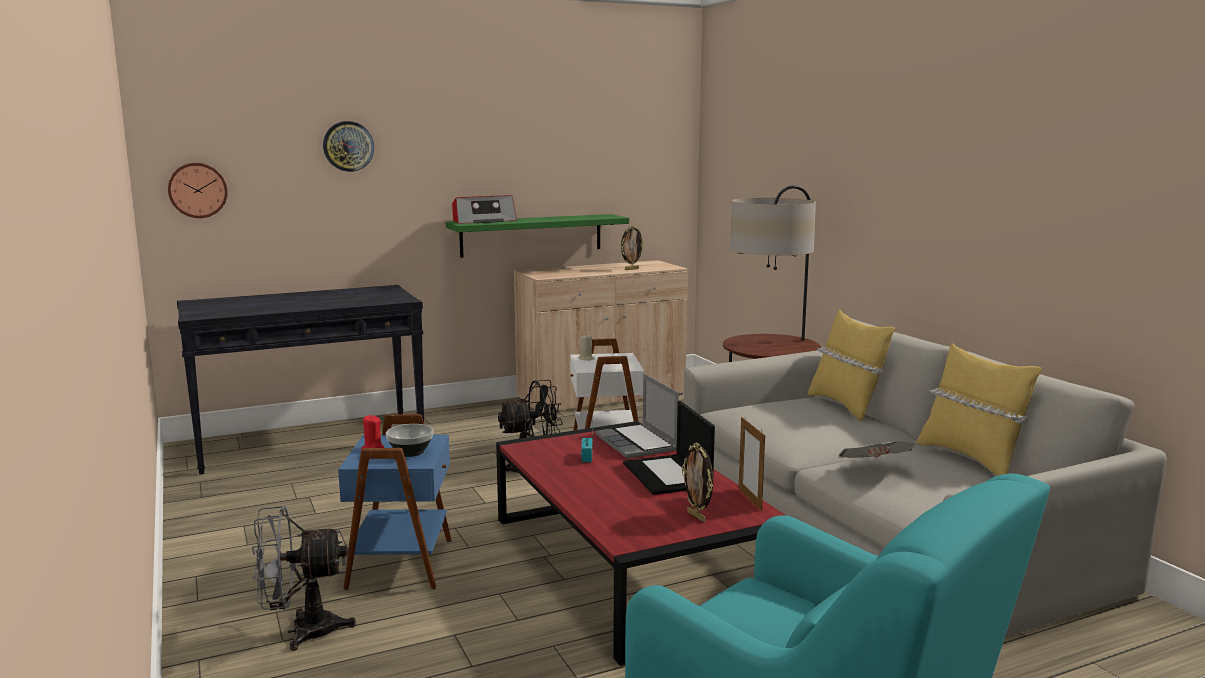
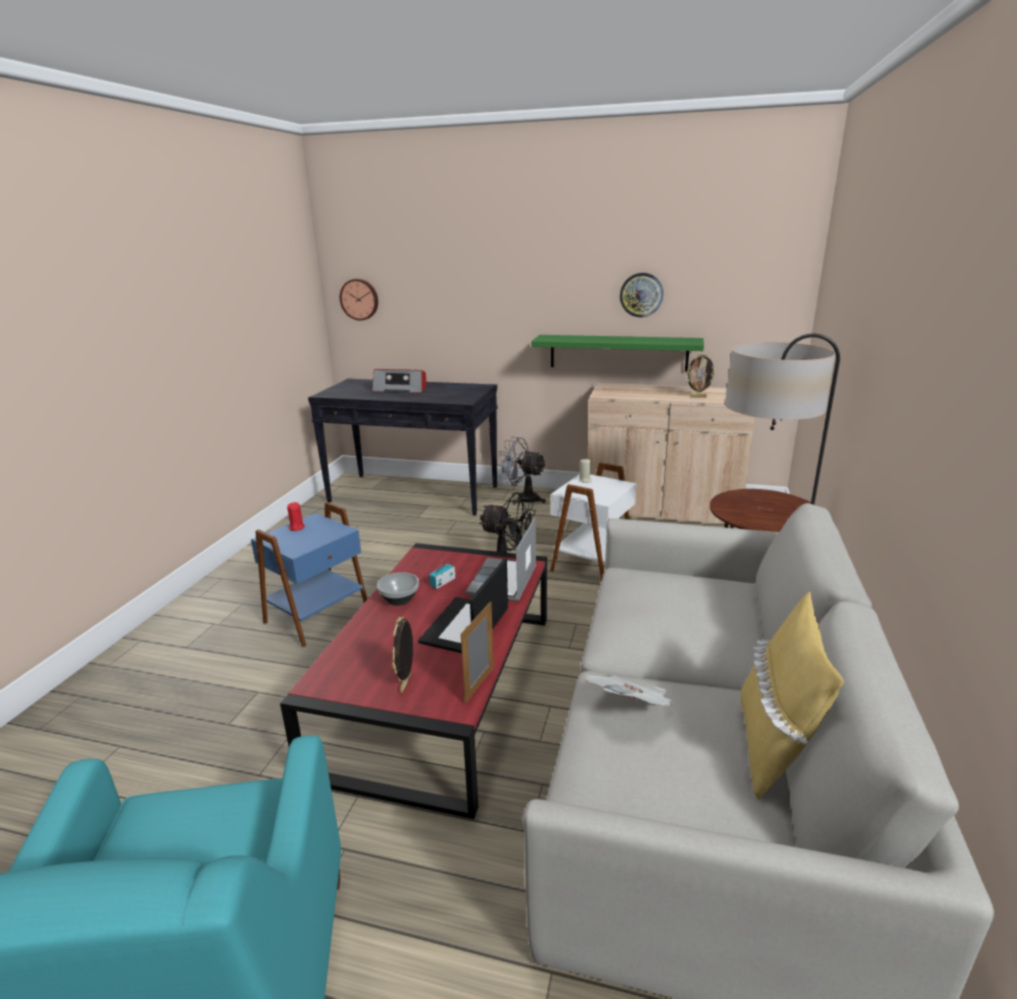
camera: 40 degrees right, 10 degrees up
grey fan [252,506,356,651] -> grey fan moved to [498,437,546,505]
wall clock [323,121,374,172] -> wall clock moved to [620,273,663,317]
bowl [386,424,433,457] -> bowl moved to [377,572,419,606]
radio [452,195,517,224] -> radio moved to [372,369,426,393]
yellow pillow [808,310,895,421] -> none

